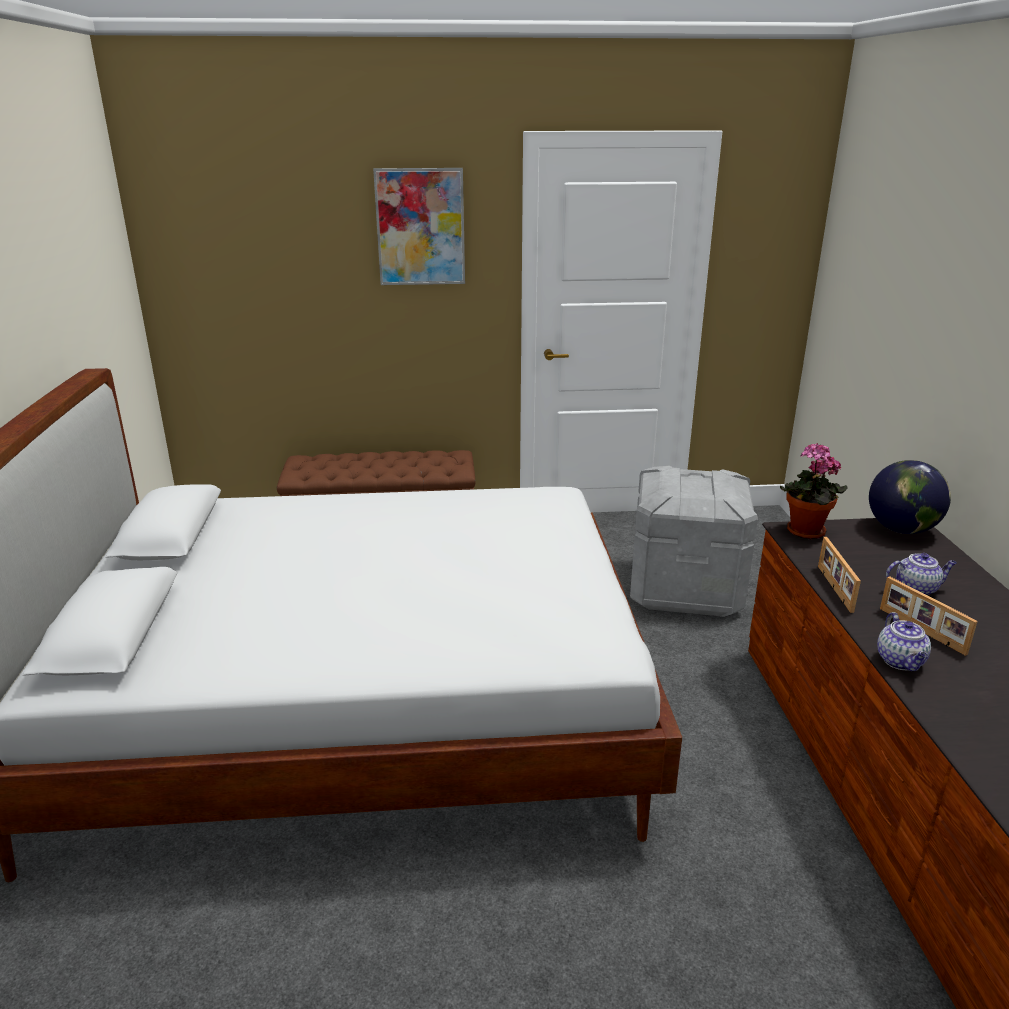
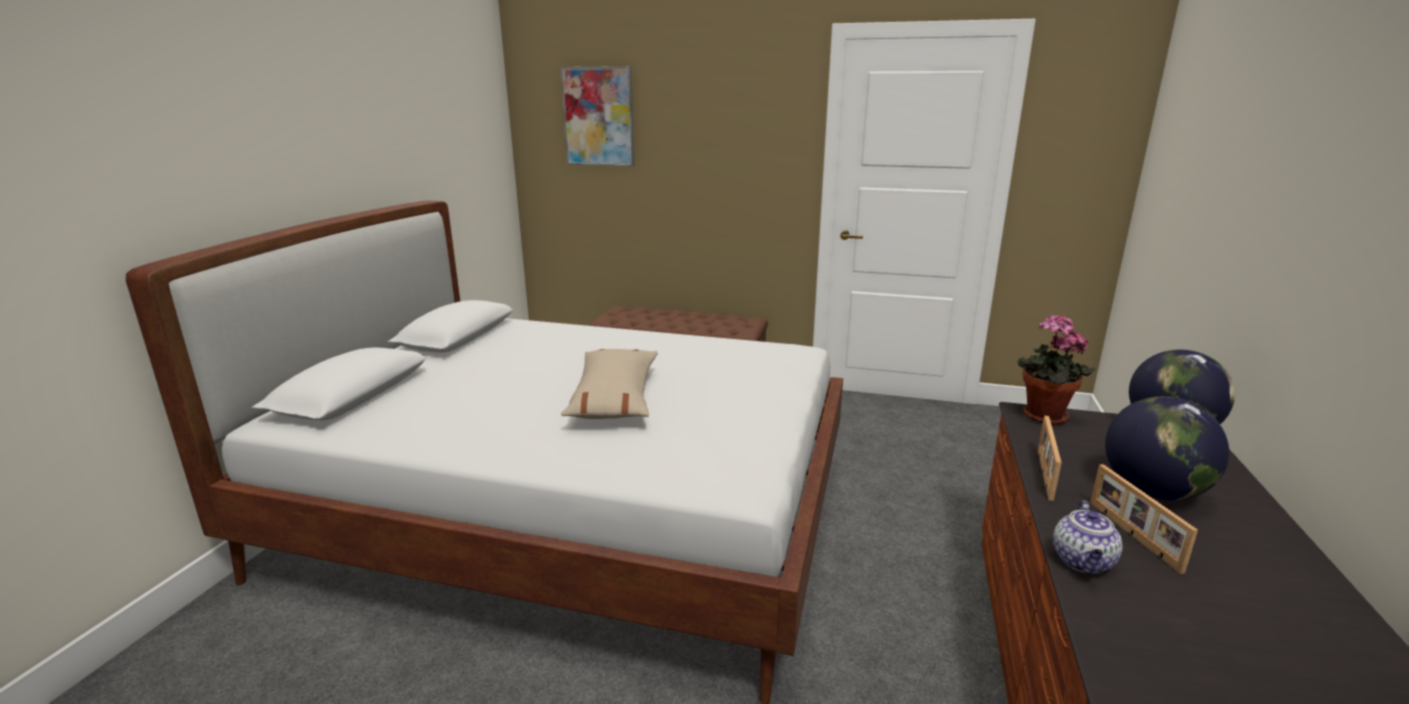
camera: 20 degrees right, 5 degrees down
picture [373,168,465,285] -> picture moved to [561,66,635,166]
grey storage box [630,466,758,617] -> none
teapot [886,553,957,595] -> globe [1105,396,1229,500]
none -> beige pillow [561,349,658,419]

